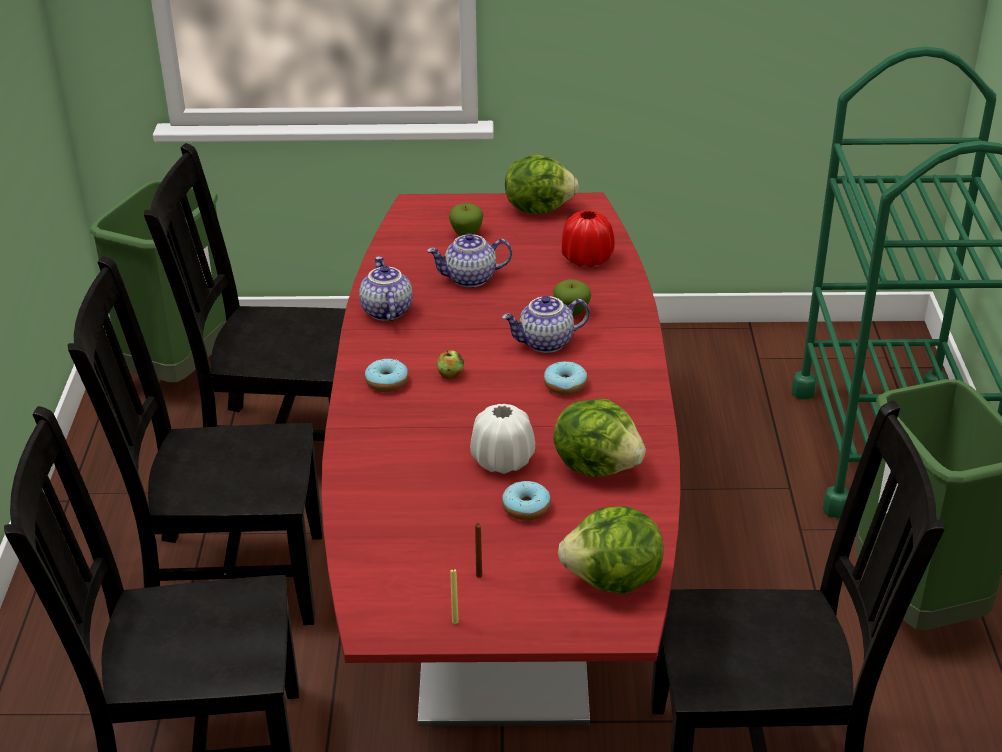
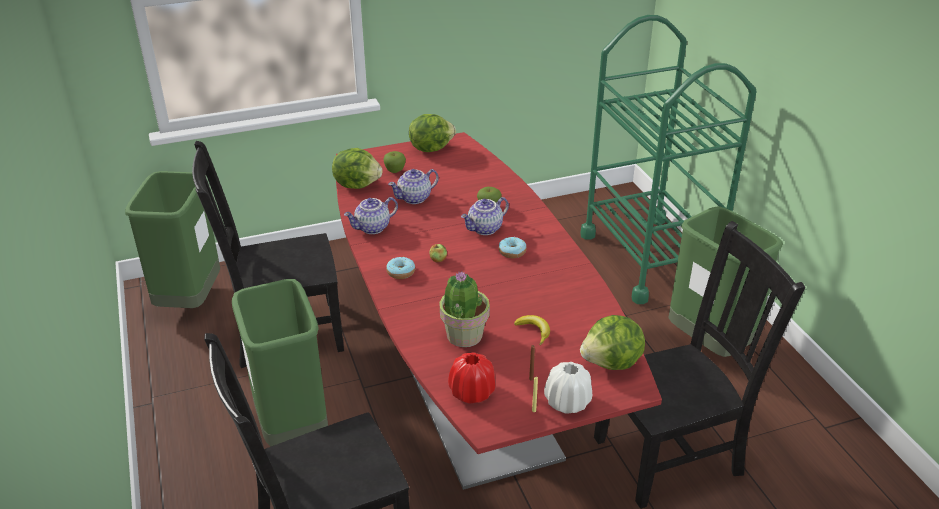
camera: 20 degrees left, 0 degrees up
black chair [68,256,323,625] -> green trash can [232,279,328,446]
teapot [359,256,413,321] -> teapot turned 90 degrees counterclockwise [344,197,398,234]
white vase [470,404,535,474] -> white vase moved to [544,362,592,414]
donut [502,481,551,521] -> banana [514,315,550,345]
lettuce [553,399,646,477] -> lettuce moved to [332,148,383,189]
red vase [562,210,615,268] -> red vase moved to [448,352,495,404]
none -> potted plant [440,272,490,347]

